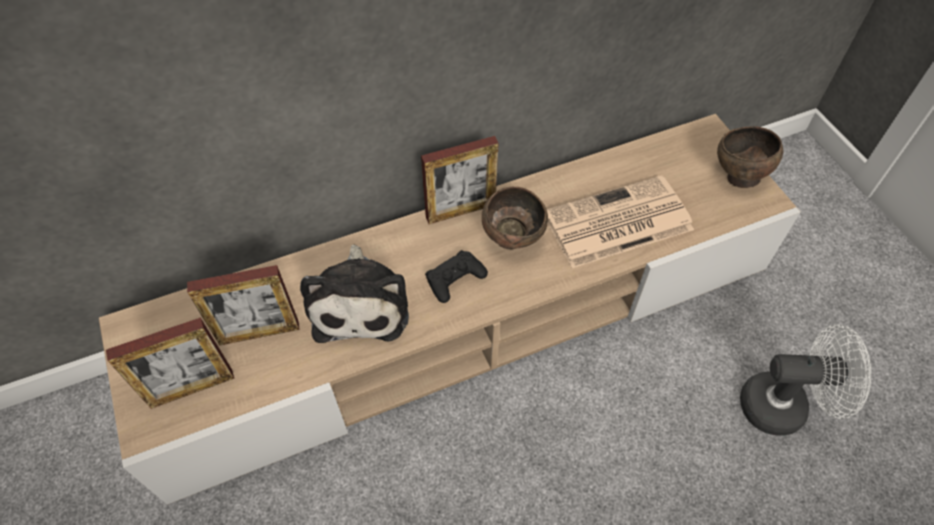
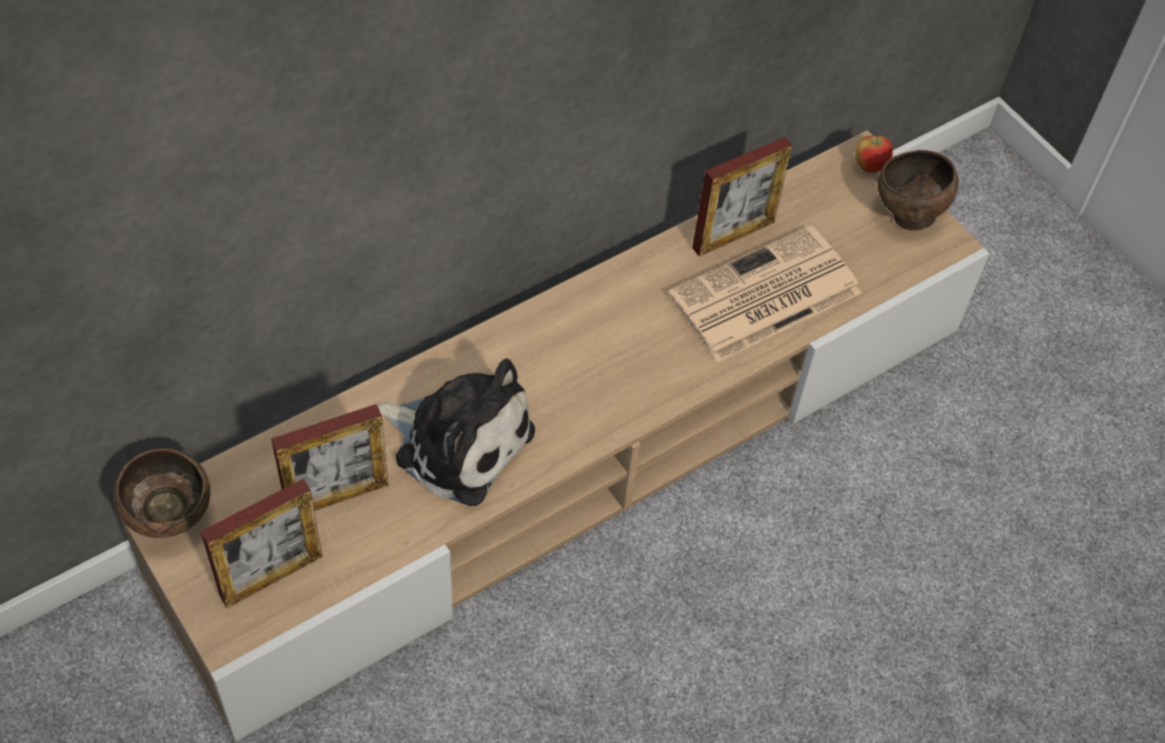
camera: 15 degrees left, 0 degrees up
plush toy [300,245,409,343] -> plush toy turned 45 degrees counterclockwise [377,358,535,506]
picture frame [421,136,499,224] -> picture frame moved to [692,137,793,256]
black game controller [425,250,488,303] -> none
brown bowl [482,187,548,249] -> brown bowl moved to [113,448,210,538]
white fan [740,325,871,436] -> none
none -> apple [855,134,893,173]

